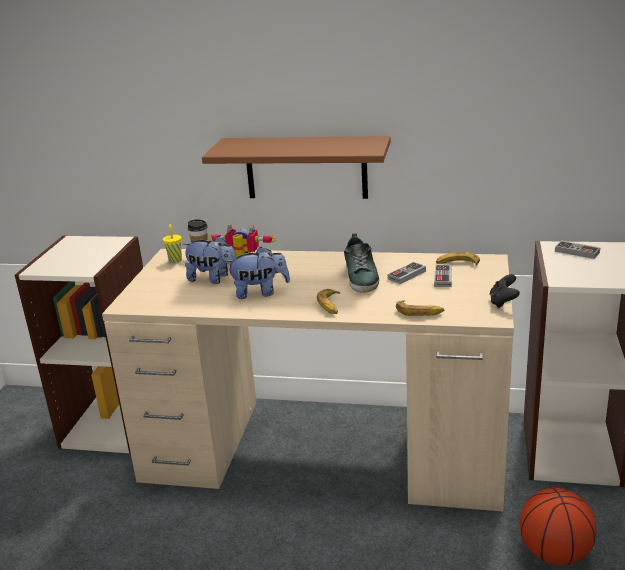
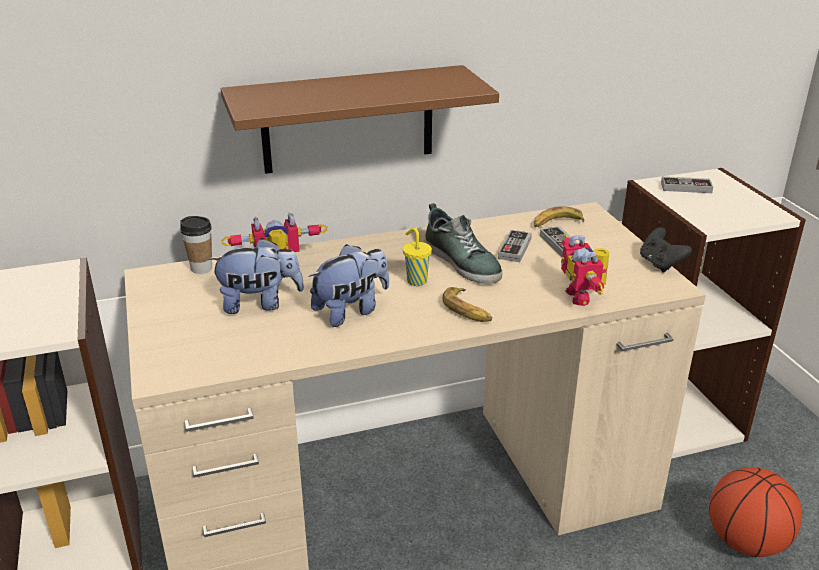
camera: 30 degrees left, 5 degrees up
yellow cup [163,224,182,263] -> yellow cup moved to [403,228,432,286]
banana [396,300,444,316] -> toy robot [561,235,609,306]

